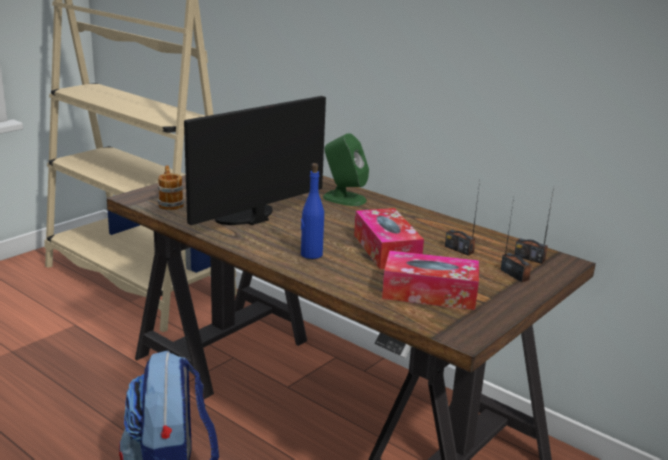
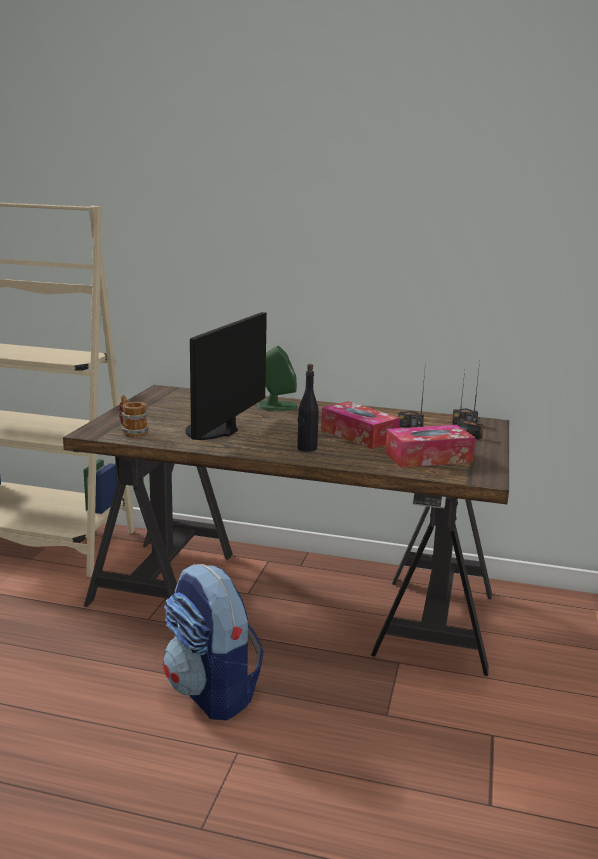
camera: 25 degrees left, 5 degrees down
blue bottle [301,163,324,259] -> black bottle [297,364,319,452]

